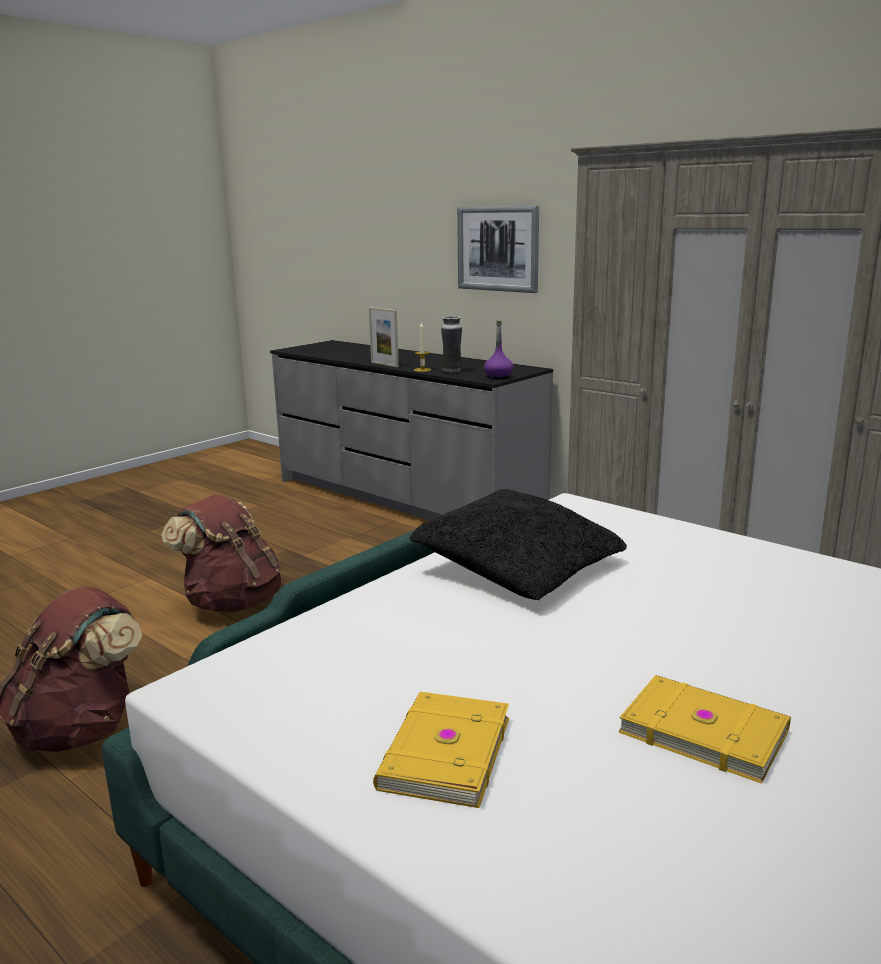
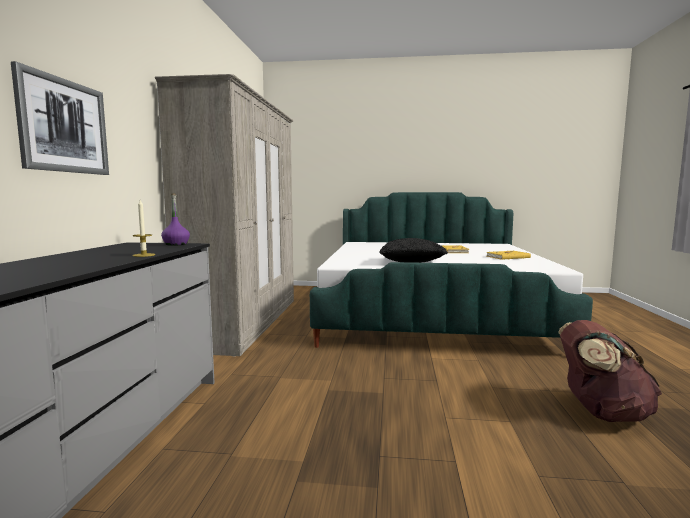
camera: 125 degrees left, 10 degrees down
brown backpack [161,495,281,612] -> none
picture frame [369,307,399,367] -> none
vase [441,316,462,373] -> none

